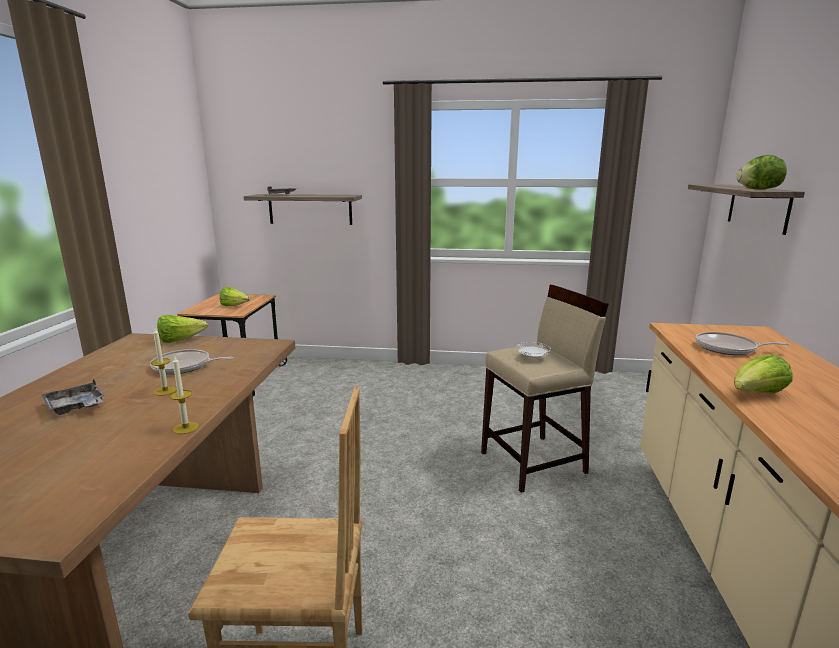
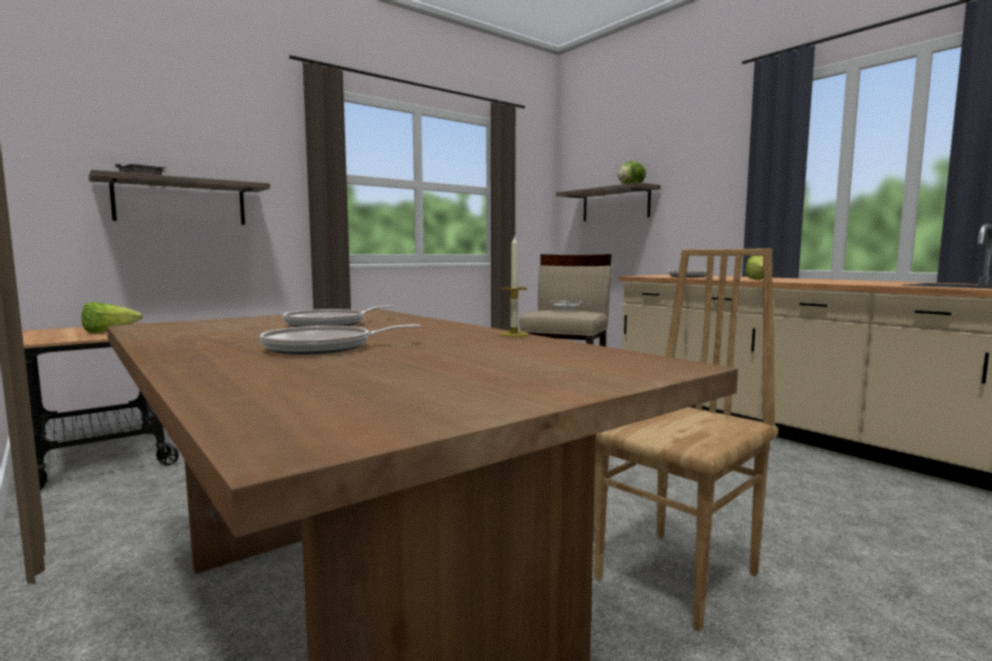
camera: 45 degrees left, 10 degrees down
grey tray [41,379,104,415] -> frying pan [260,324,421,355]
candle [151,328,177,396] -> none
lettuce [157,315,208,343] -> none

